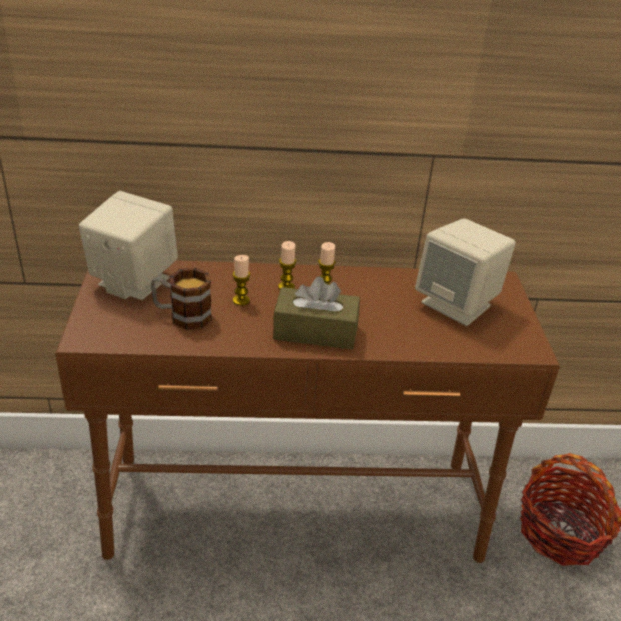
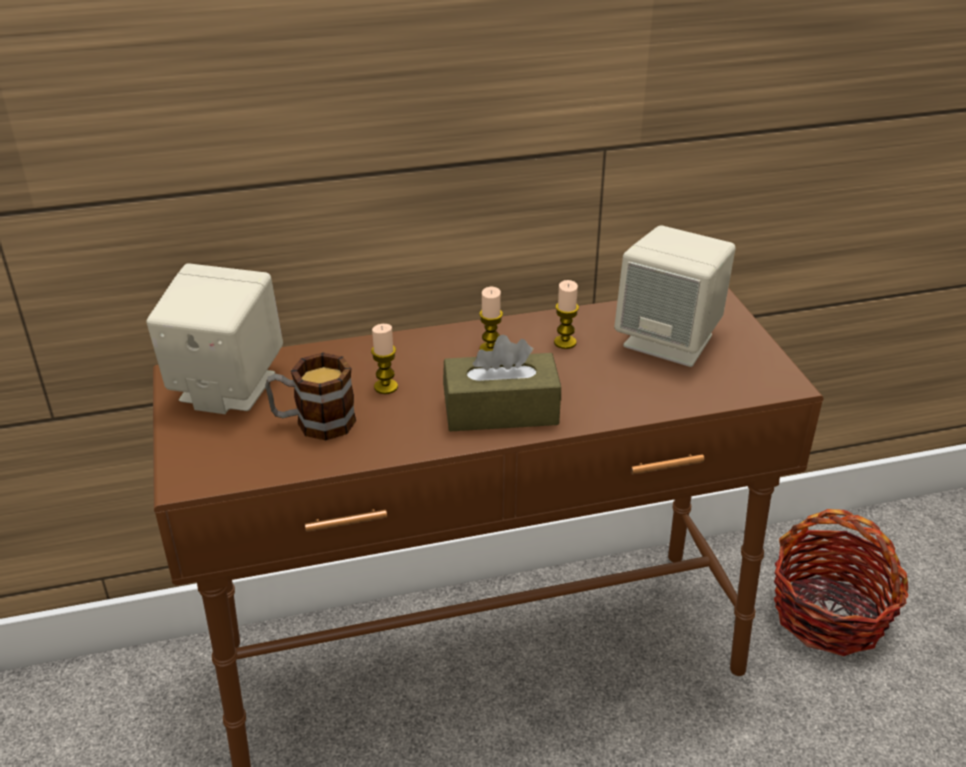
camera: 10 degrees left, 0 degrees up
candle [278,241,296,289] -> candle moved to [554,280,579,349]

